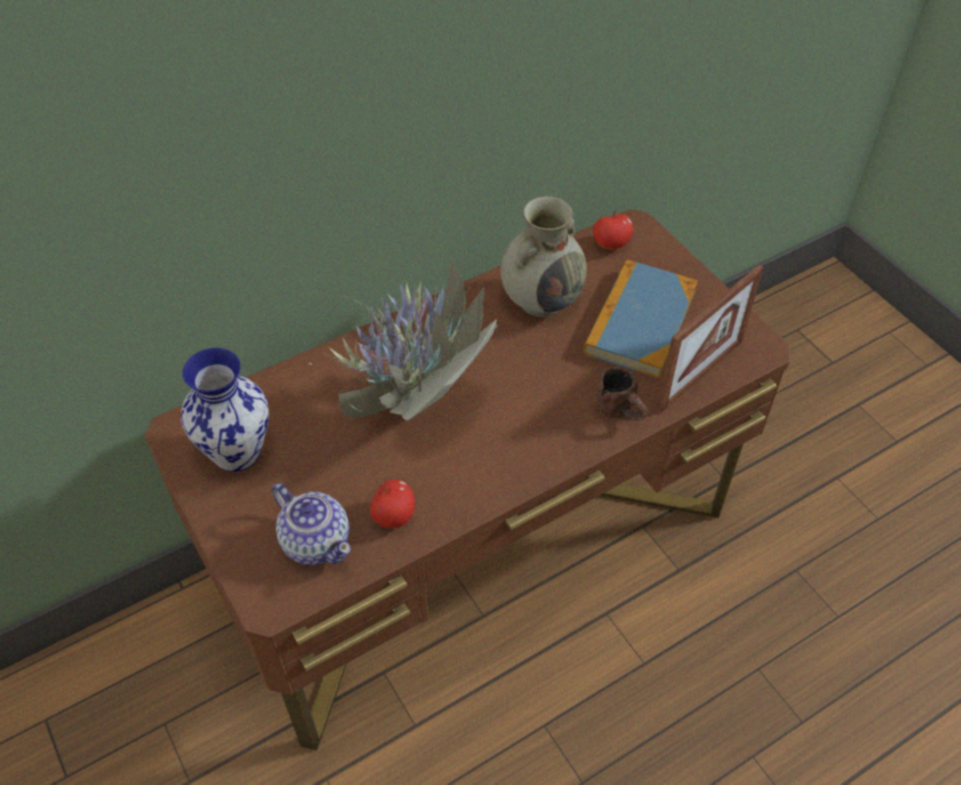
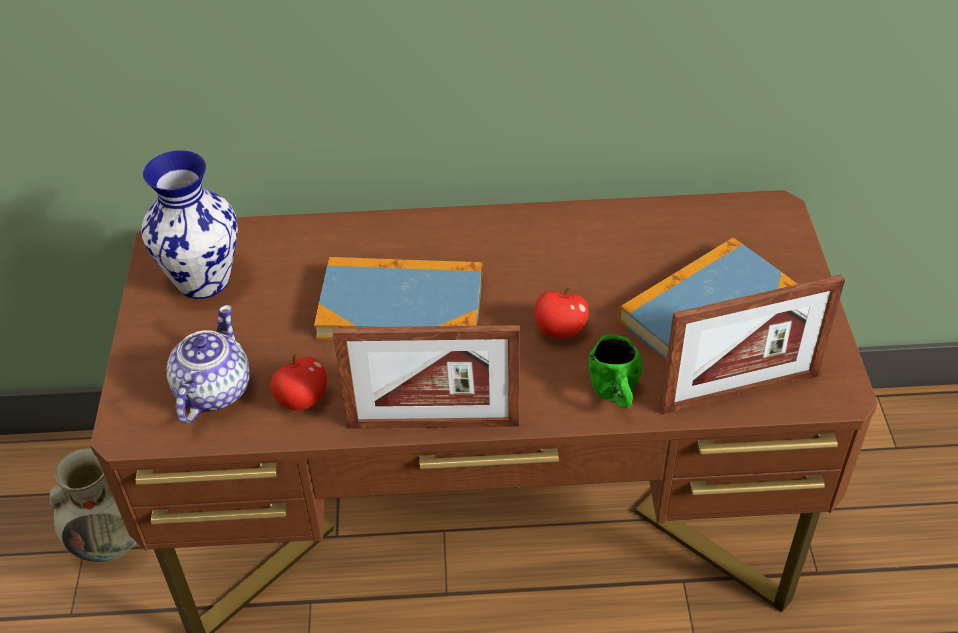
camera: 30 degrees right, 5 degrees down
teapot [271,483,351,566] -> teapot turned 150 degrees counterclockwise [167,305,250,424]
potted plant [309,256,497,420] -> book [314,257,482,340]
beige vase [501,196,587,317] -> beige vase moved to [50,448,137,562]
apple [593,209,633,250] -> apple moved to [535,287,589,338]
brown mug [596,366,648,420] -> green mug [589,334,642,409]
none -> picture frame [333,325,520,429]

